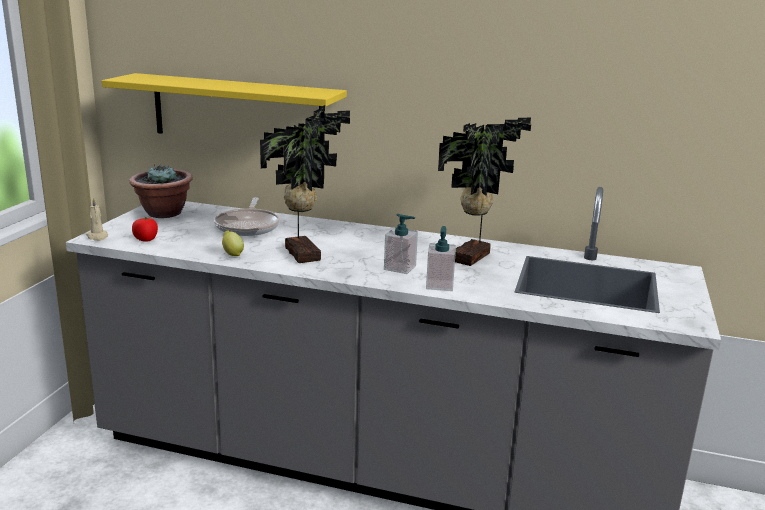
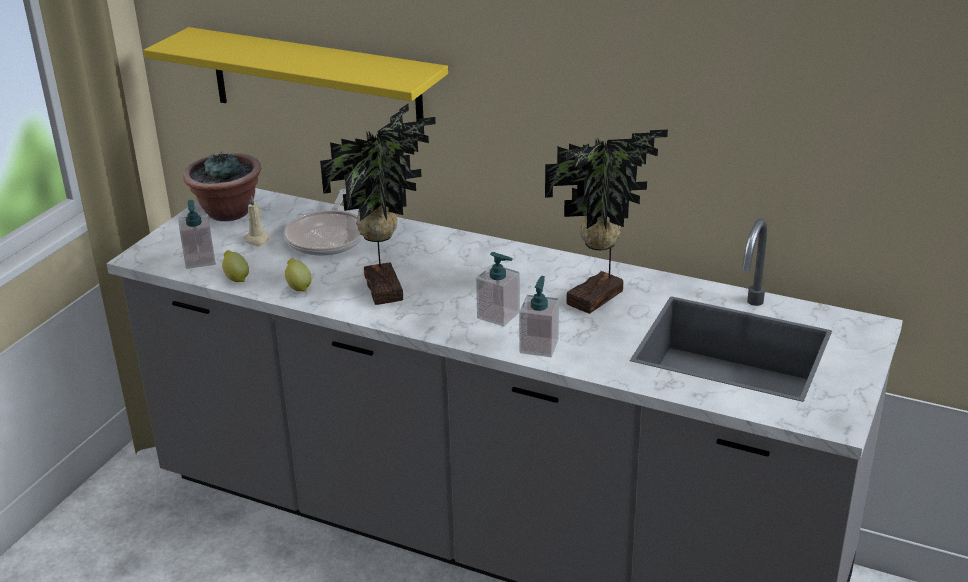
camera: 10 degrees right, 10 degrees up
beige candle [86,198,108,241] -> beige candle moved to [244,195,269,246]
tomato [132,217,158,242] -> soap dispenser [178,200,216,269]
none -> lemon [222,250,249,282]

